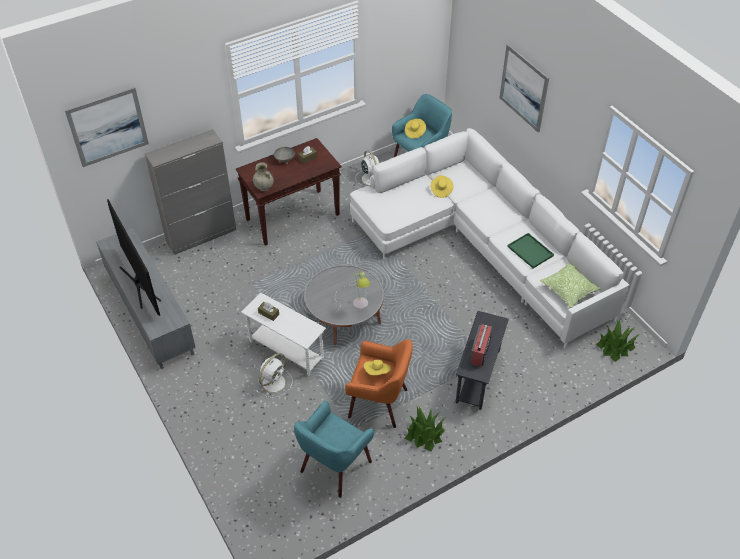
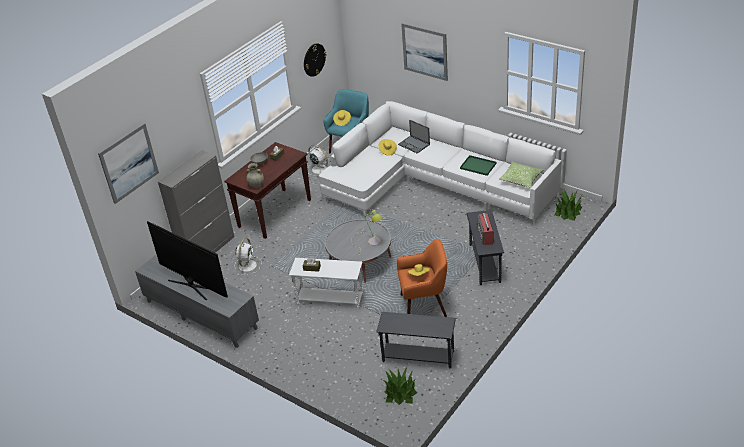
camera: 20 degrees left, 10 degrees down
white fan [256,353,293,398] -> white fan moved to [235,238,262,275]
turquoise armchair [294,400,374,498] -> grey side table [376,312,456,369]
potted plant [404,405,445,452] -> potted plant moved to [384,367,417,405]
none -> wall clock [304,43,326,77]
none -> laptop [398,119,430,153]

